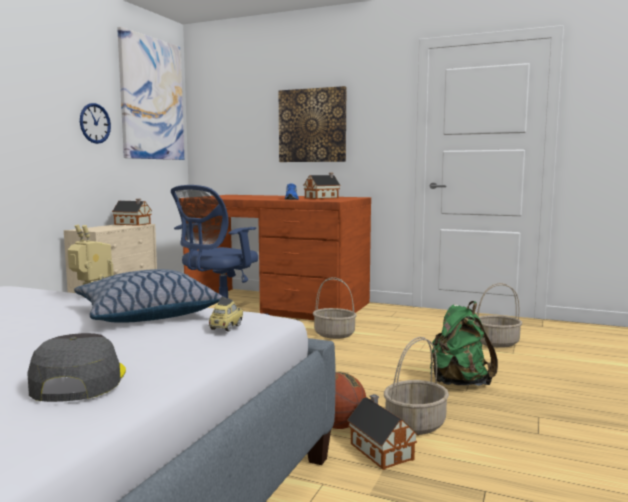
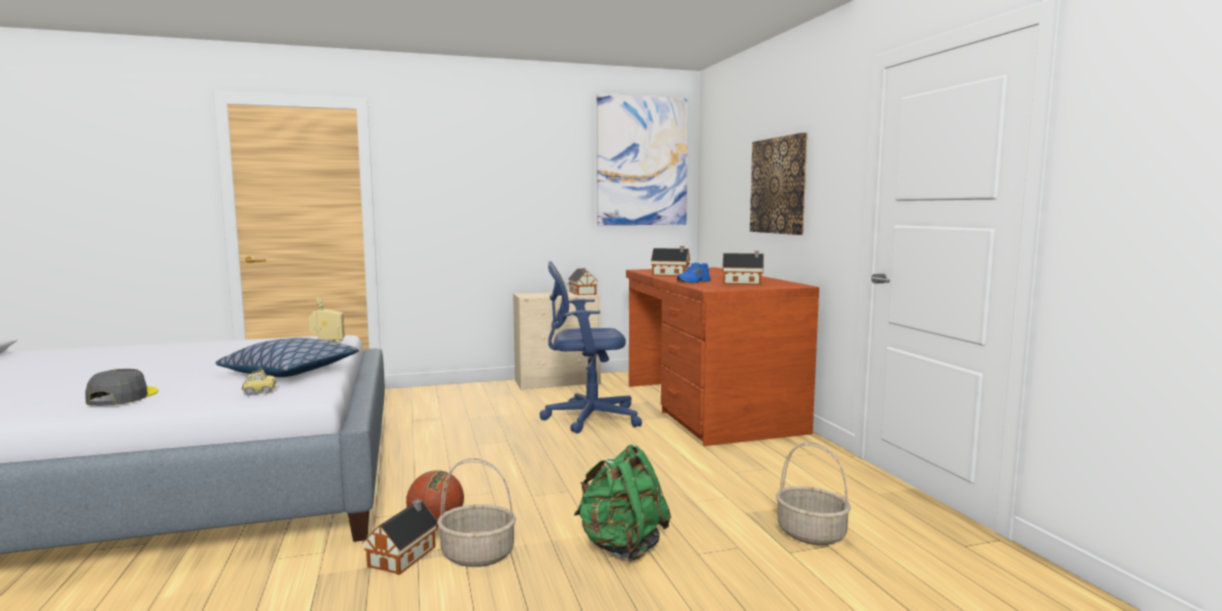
camera: 50 degrees right, 0 degrees up
grey cap [27,333,126,402] -> grey cap turned 45 degrees counterclockwise [85,369,158,406]
wall clock [80,103,111,144] -> none
basket [313,277,357,339] -> none
none -> toy house [651,246,690,276]

